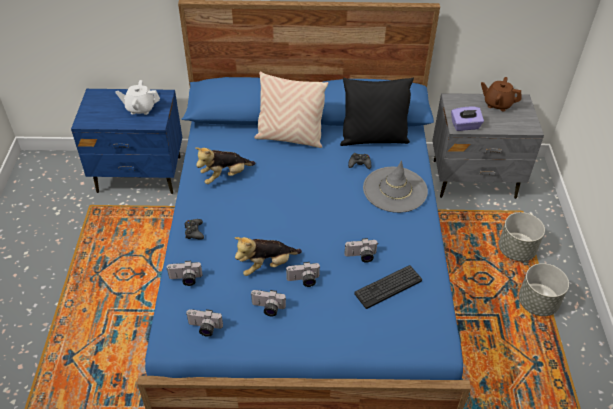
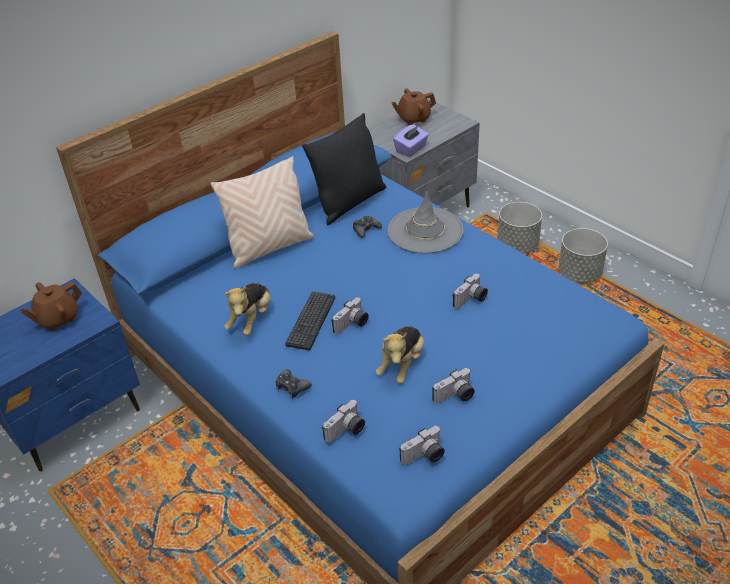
camera: 40 degrees left, 5 degrees down
white teapot [115,80,160,115] -> brown teapot [19,281,82,331]
camera [286,262,320,287] -> camera moved to [331,298,369,334]
keyboard [354,265,422,309] -> keyboard moved to [285,291,335,350]

